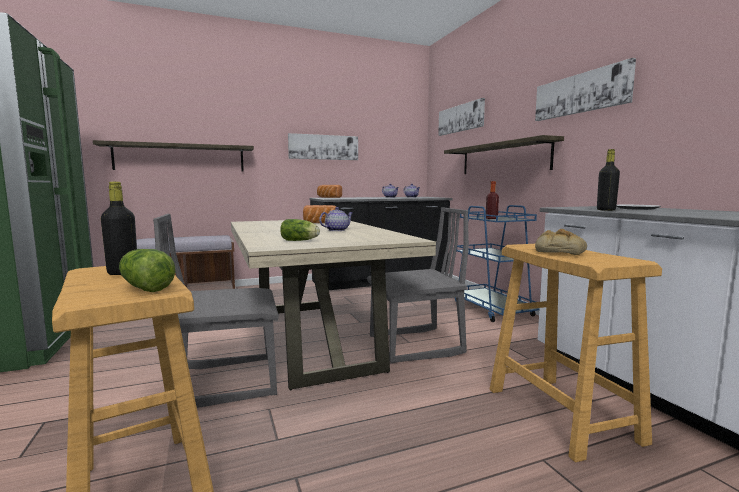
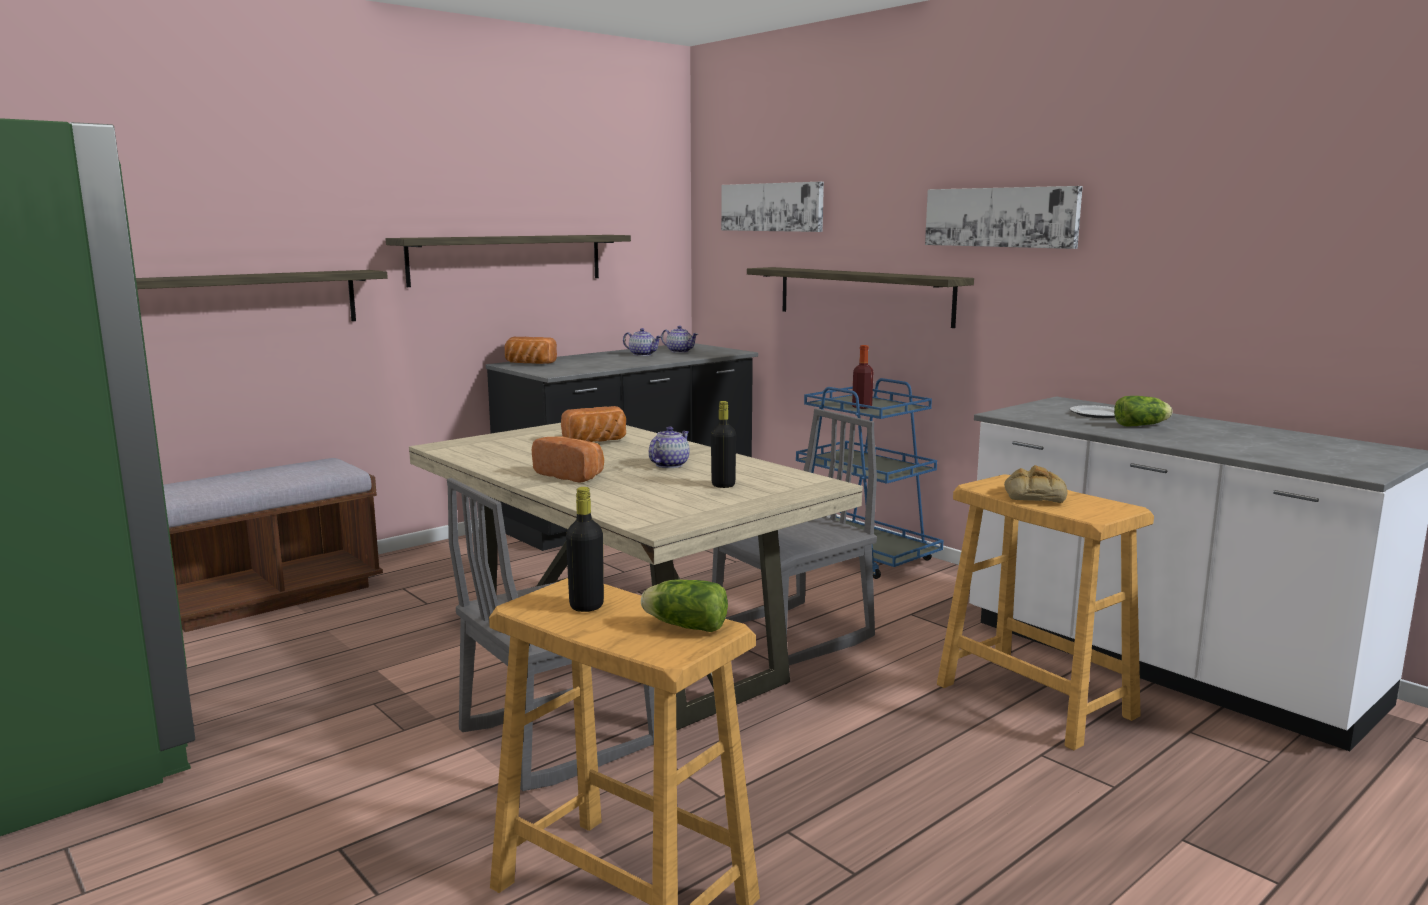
camera: 20 degrees left, 5 degrees up
lettuce [280,219,320,241] -> lettuce moved to [1114,396,1173,426]
picture [288,133,358,160] -> shelf [386,235,631,287]
black bottle [597,149,620,211] -> black bottle moved to [711,401,736,488]
none -> bread [532,436,604,483]

